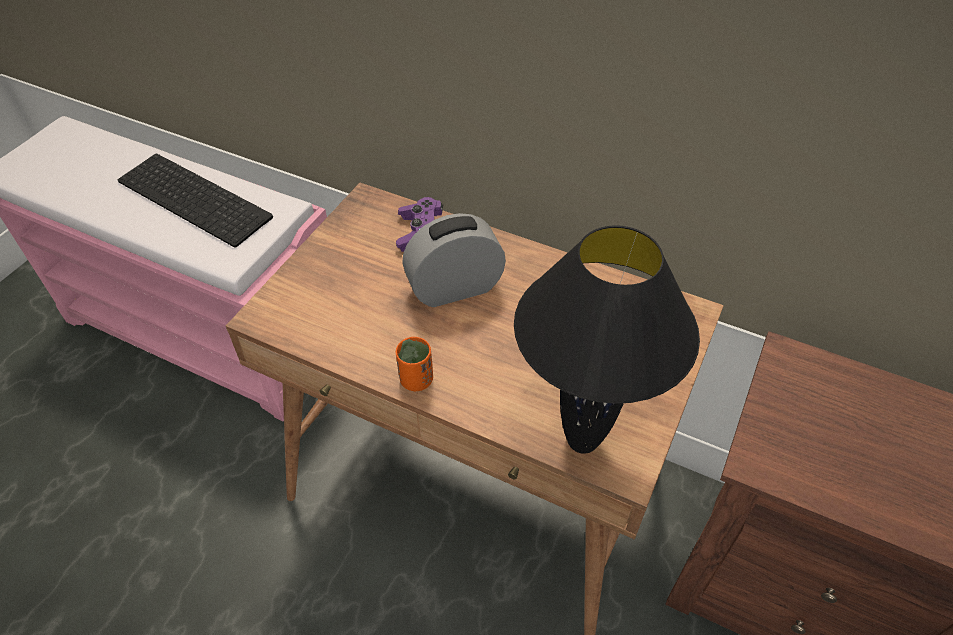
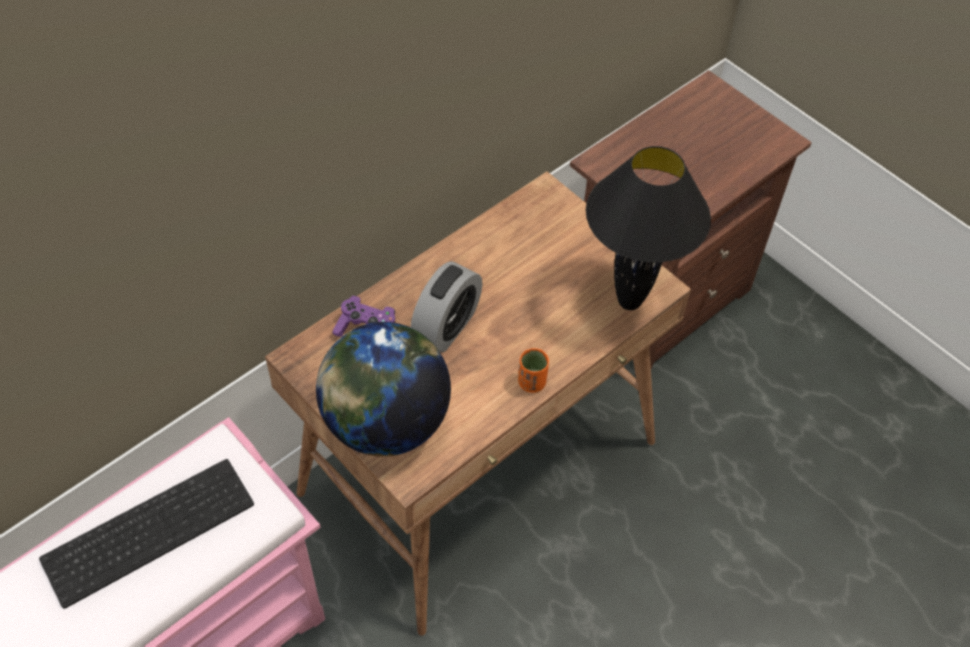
camera: 70 degrees left, 5 degrees up
alarm clock [402,213,506,307] -> alarm clock turned 150 degrees counterclockwise [411,261,482,352]
none -> globe [316,322,451,457]

